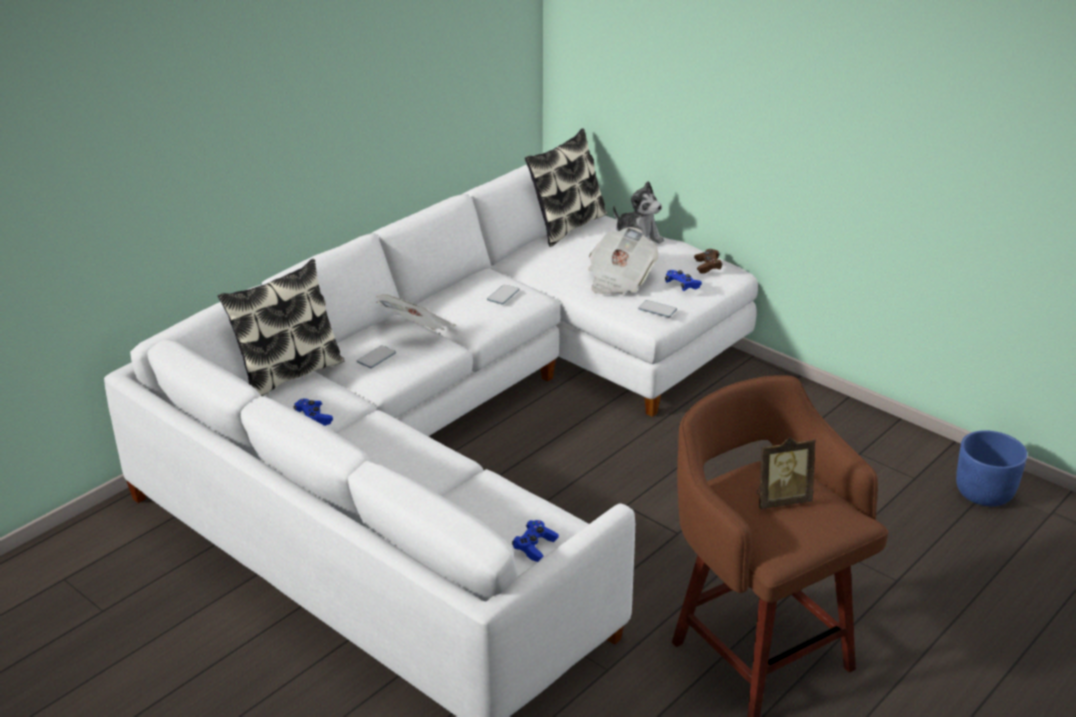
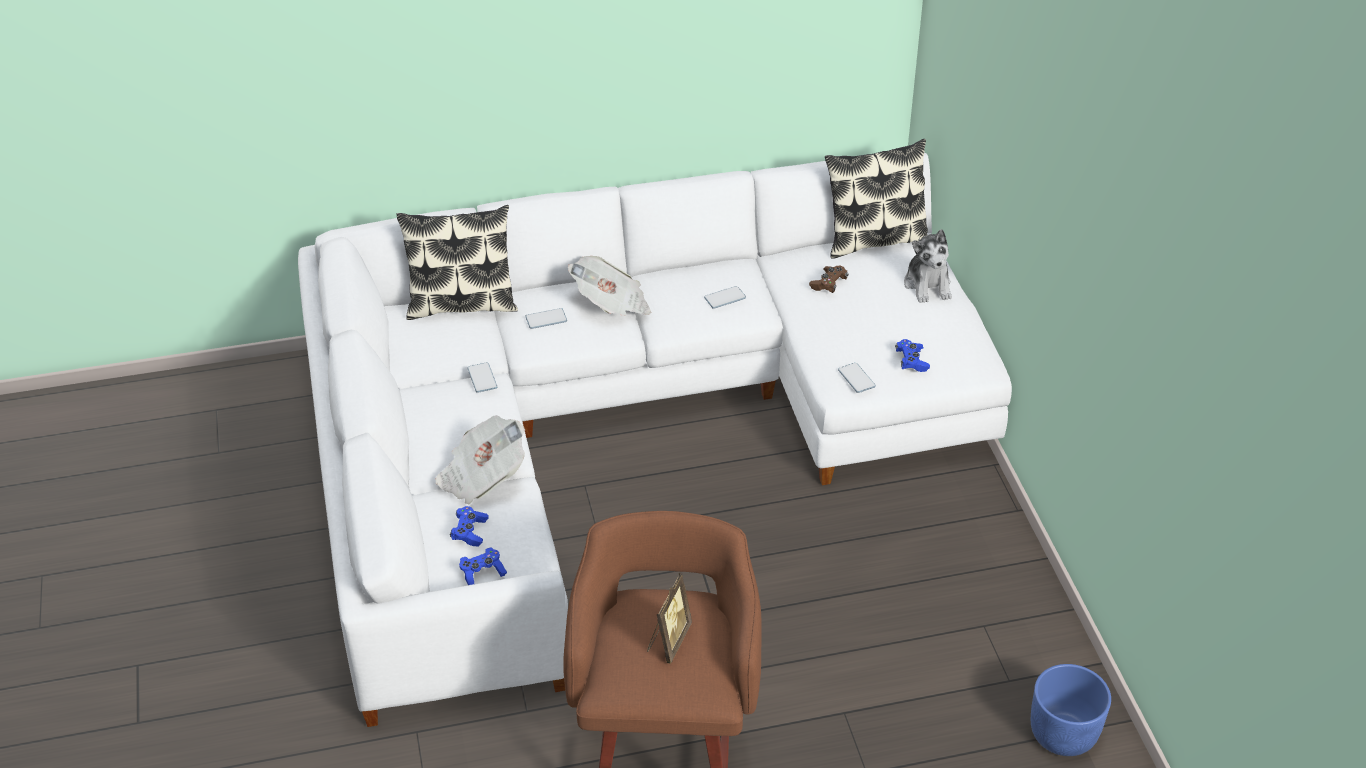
camera: 35 degrees right, 10 degrees up
blue game controller [293,399,333,426] -> blue game controller moved to [450,506,489,546]
newspaper [588,227,659,294] -> newspaper moved to [436,415,525,505]
brown game controller [694,249,722,273] -> brown game controller moved to [809,266,848,293]
picture frame [757,437,816,509] -> picture frame turned 90 degrees counterclockwise [647,573,692,664]
none -> phone [467,362,497,393]

